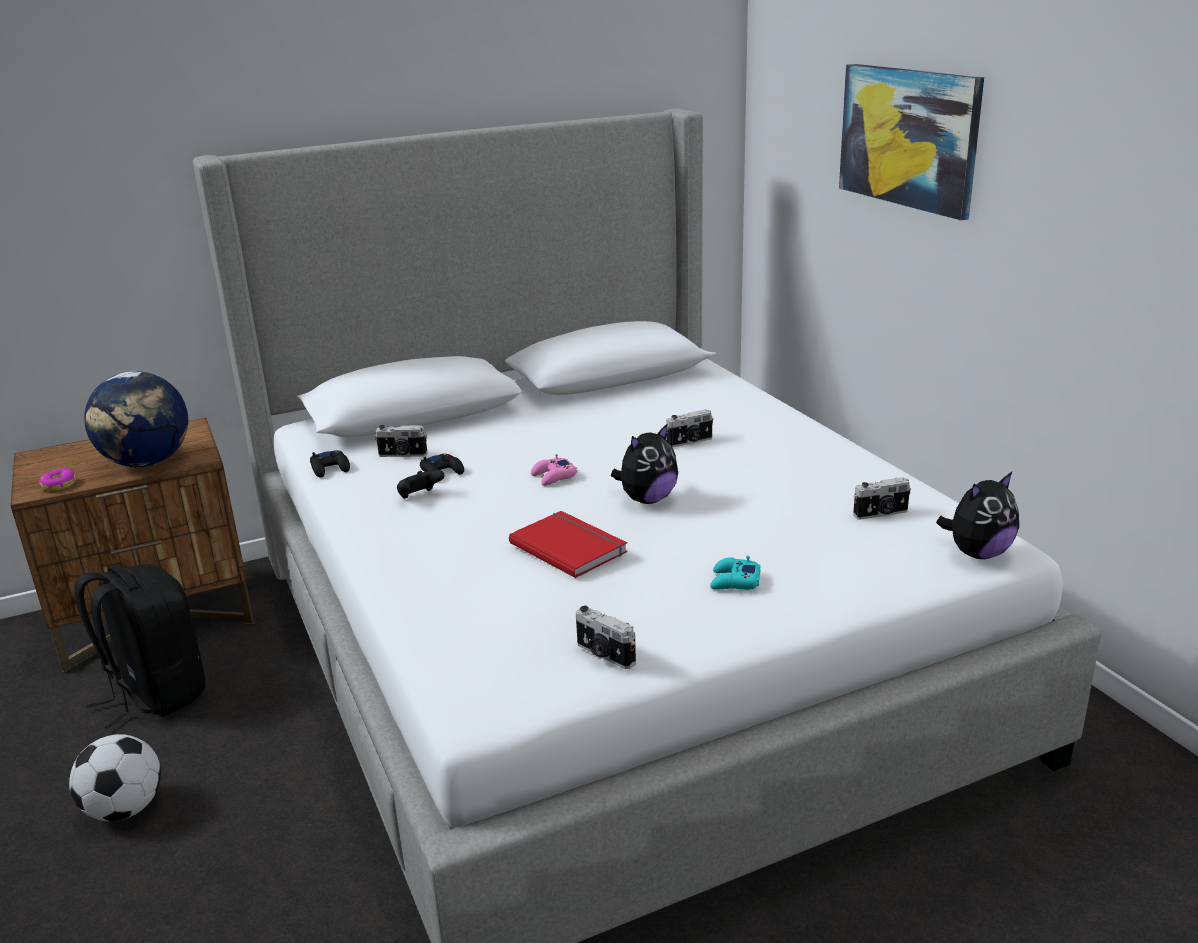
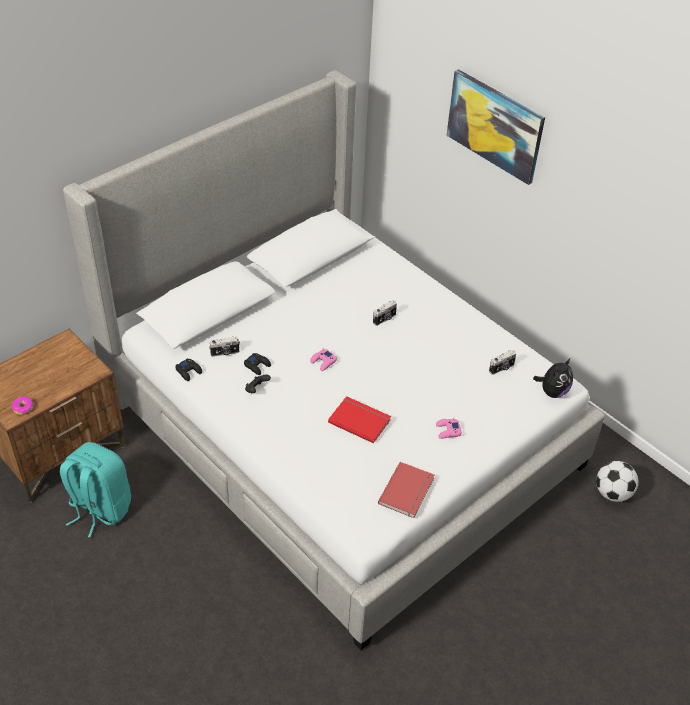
camera: 20 degrees left, 20 degrees up
football [69,734,161,821] -> football moved to [596,461,638,502]
black backpack [75,564,206,729] -> turquoise backpack [60,442,131,537]
globe [84,371,188,467] -> none
camera [576,606,636,669] -> red book [378,462,435,518]
plush toy [611,423,678,504] -> none
turquoise game controller [710,556,761,590] -> pink game controller [436,418,462,439]

